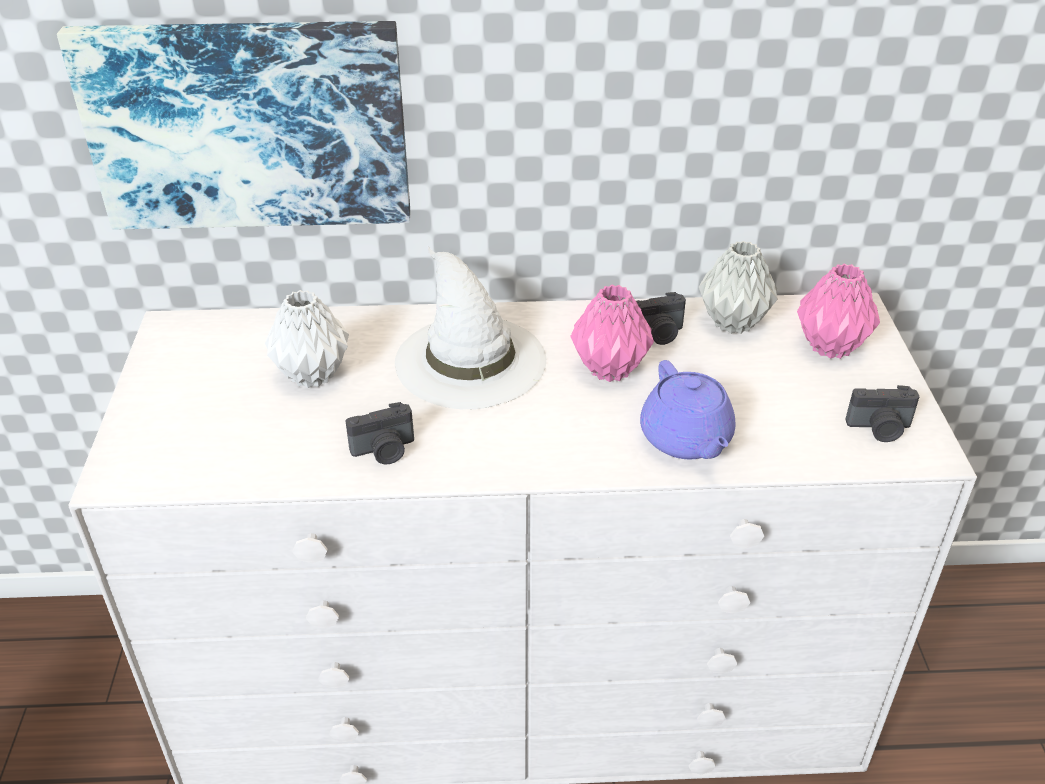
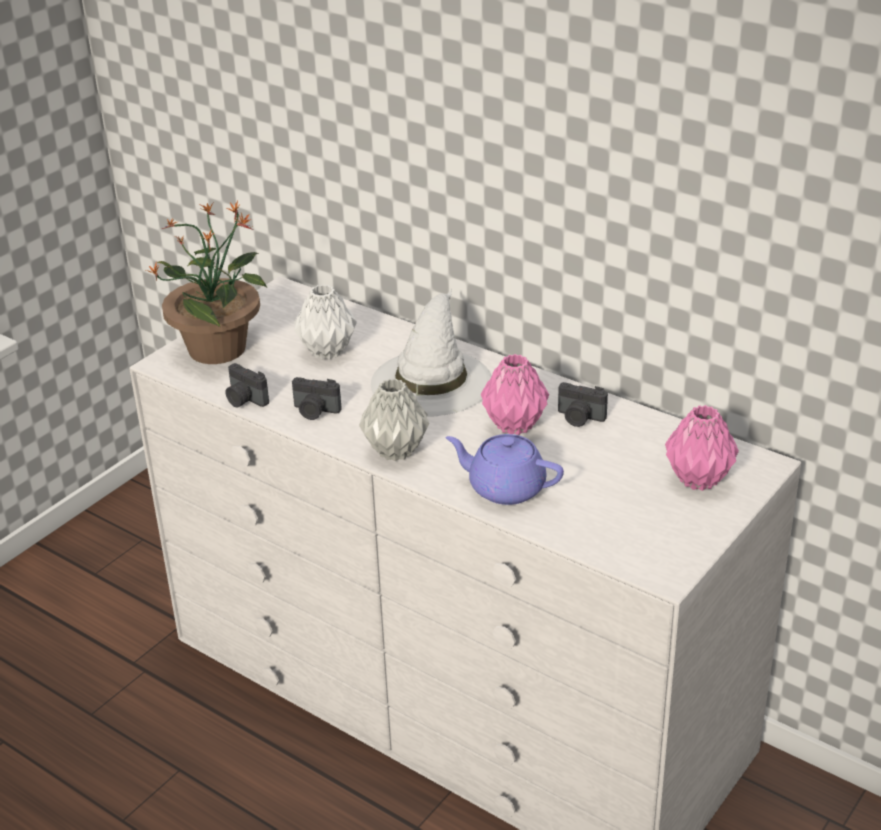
camera: 40 degrees right, 5 degrees down
picture [57,21,410,229] -> none
purple teapot [640,360,736,459] -> purple teapot turned 90 degrees clockwise [446,434,564,505]
grey vase [699,241,777,334] -> grey vase moved to [359,379,429,461]
camera [845,385,919,442] -> camera moved to [226,363,269,408]
none -> potted plant [146,201,267,364]

